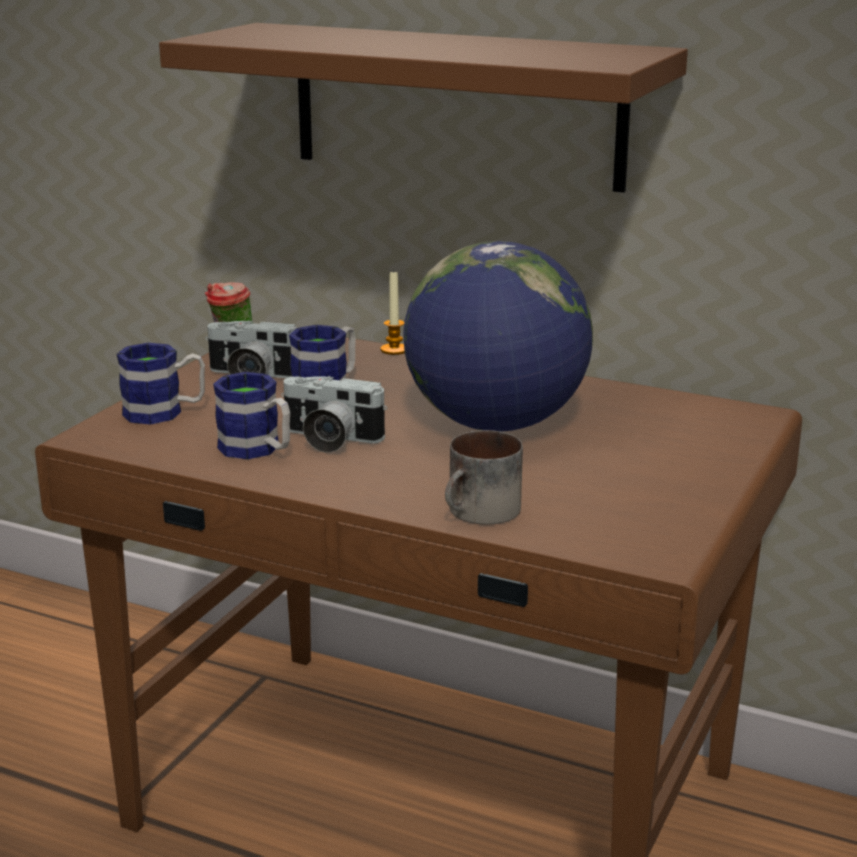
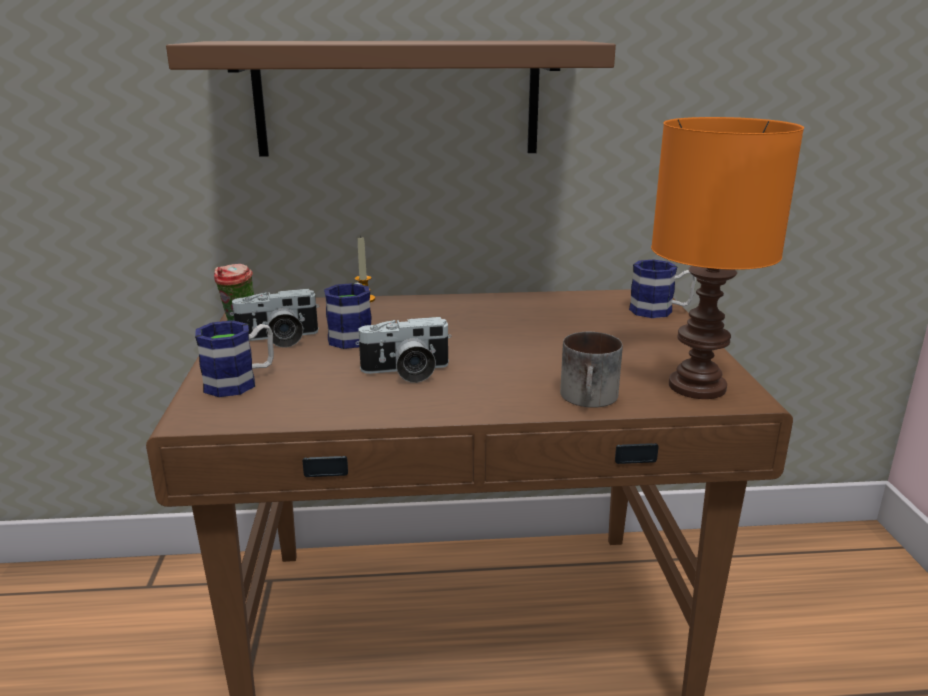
camera: 30 degrees left, 0 degrees up
mug [213,372,290,459] -> mug moved to [629,260,696,318]
globe [403,241,593,431] -> none
none -> orange table lamp [651,117,804,399]

